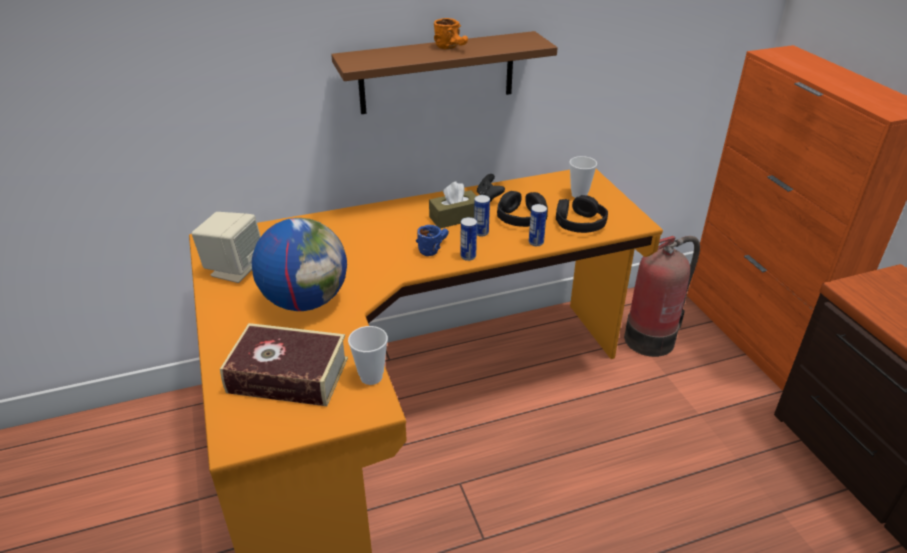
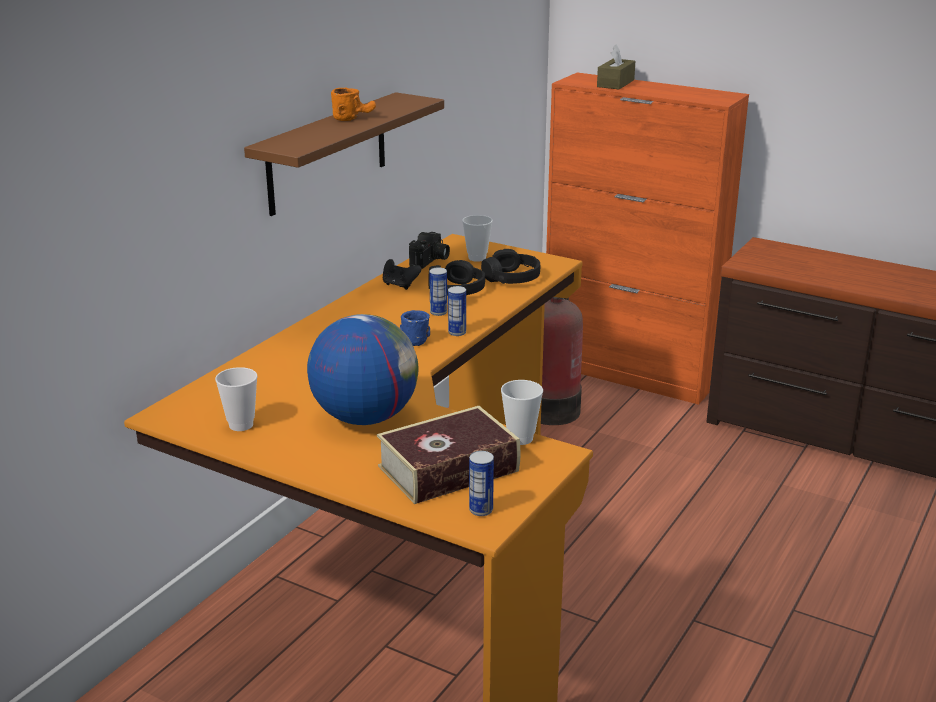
camera: 40 degrees left, 10 degrees down
beige speaker [192,212,261,283] -> cup [215,367,258,431]
brown tissue box [429,182,476,228] -> brown tissue box moved to [597,44,635,90]
can [529,204,547,246] -> can moved to [469,451,494,516]
none -> camera [409,232,450,269]

